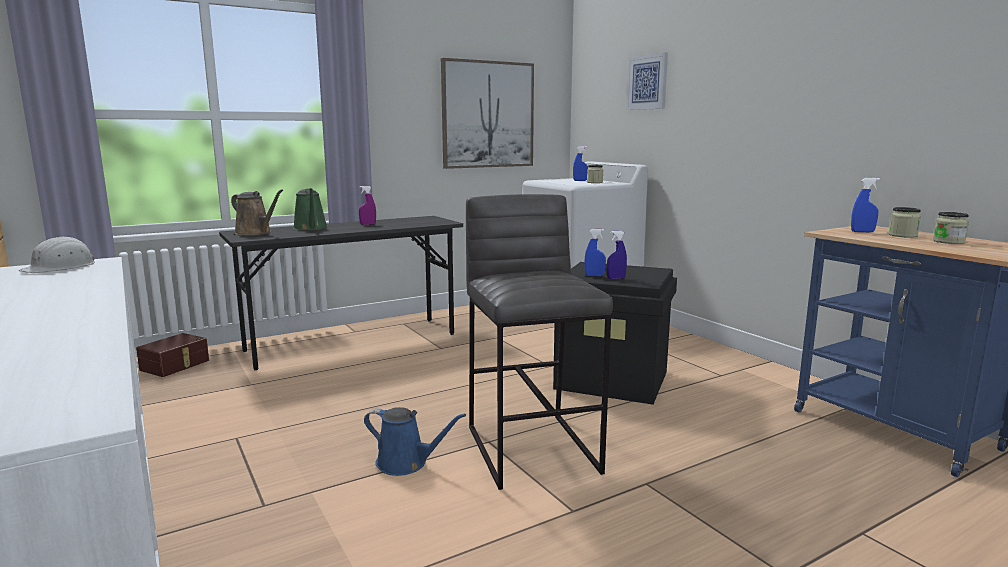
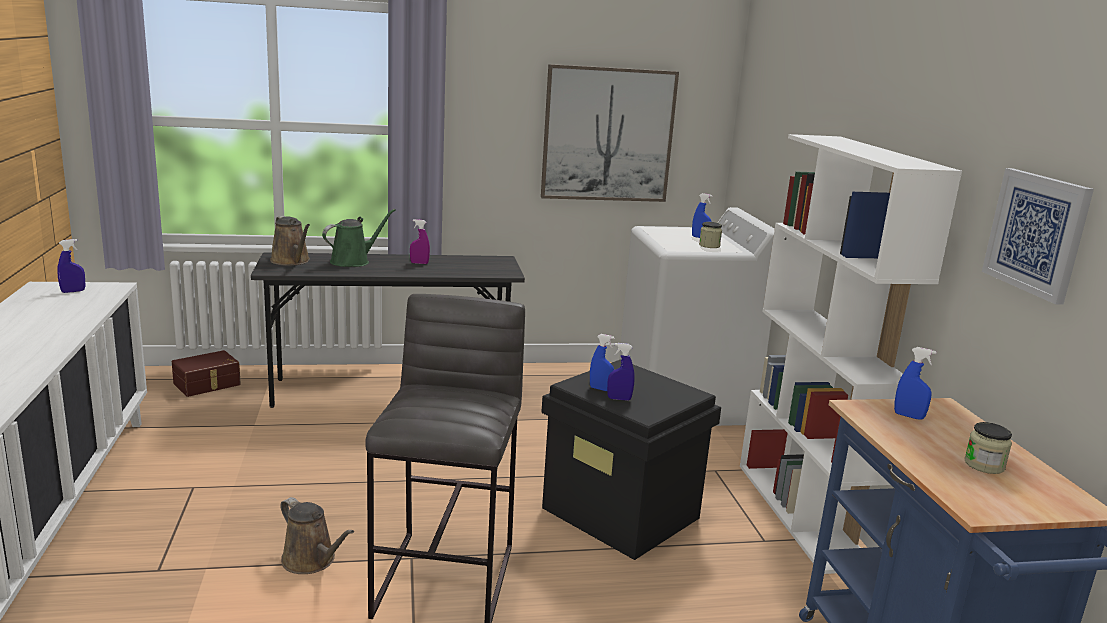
camera: 20 degrees right, 5 degrees up
white hard hat [19,237,95,273] -> blue spray bottle [57,239,85,293]
green watering can [293,188,328,230] -> green watering can turned 135 degrees counterclockwise [322,209,396,267]
blue watering can [364,407,466,476] -> brown watering can [280,497,354,574]
picture [626,52,668,110] -> picture moved to [982,168,1094,305]
jar [888,207,921,238] -> none
none -> white bookcase [740,134,962,574]

